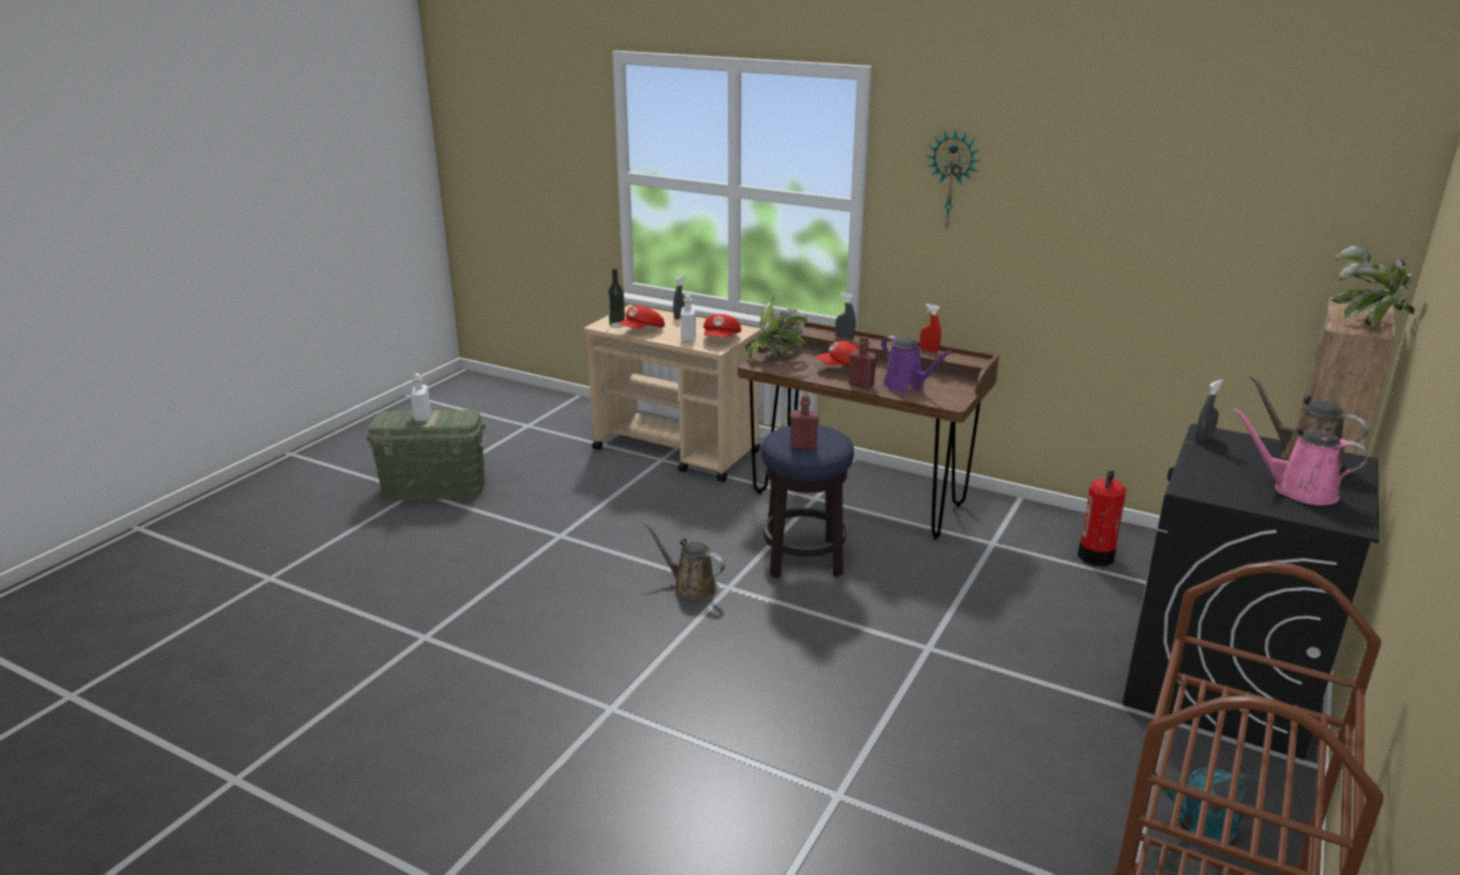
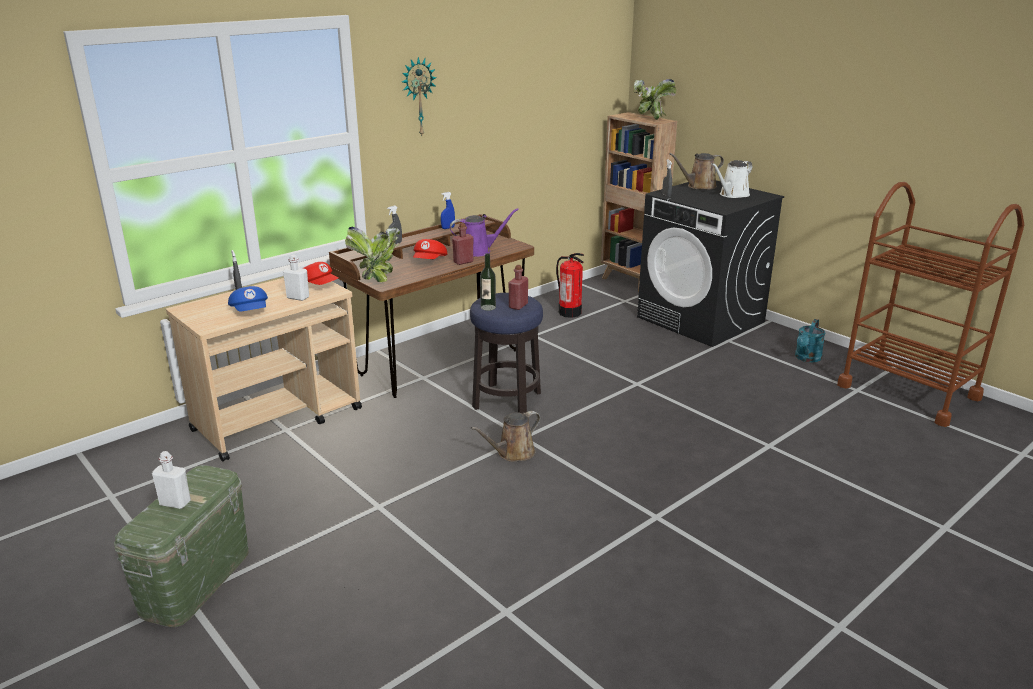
camera: 70 degrees left, 0 degrees up
bottle [608,269,625,328] -> bottle moved to [480,253,496,311]
red cap [618,305,665,329] -> blue cap [228,286,268,312]
red spray bottle [920,304,941,352] -> blue spray bottle [441,192,455,229]
pink watering can [1233,408,1368,505] -> white watering can [711,160,752,198]

